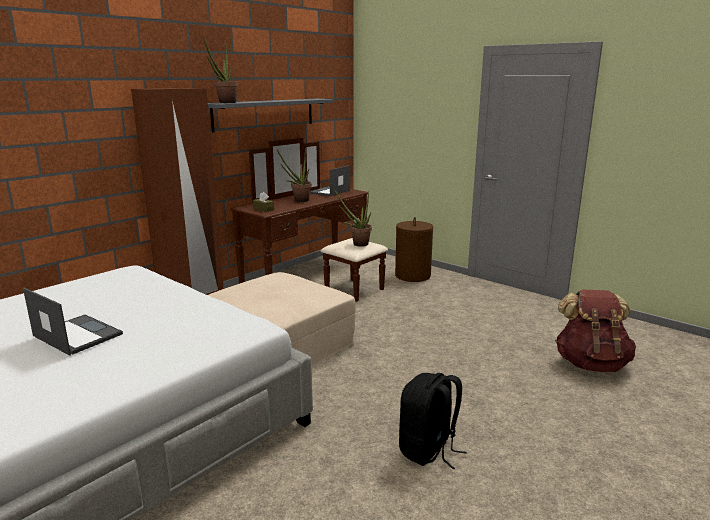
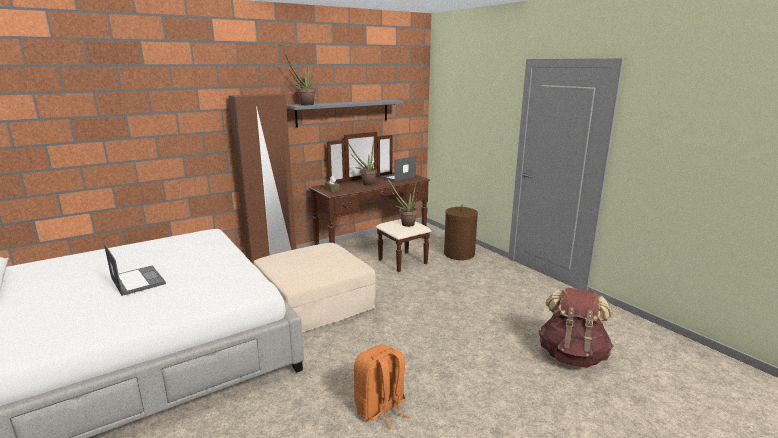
camera: 15 degrees right, 0 degrees up
black backpack [399,373,467,470] -> orange backpack [354,344,409,429]

